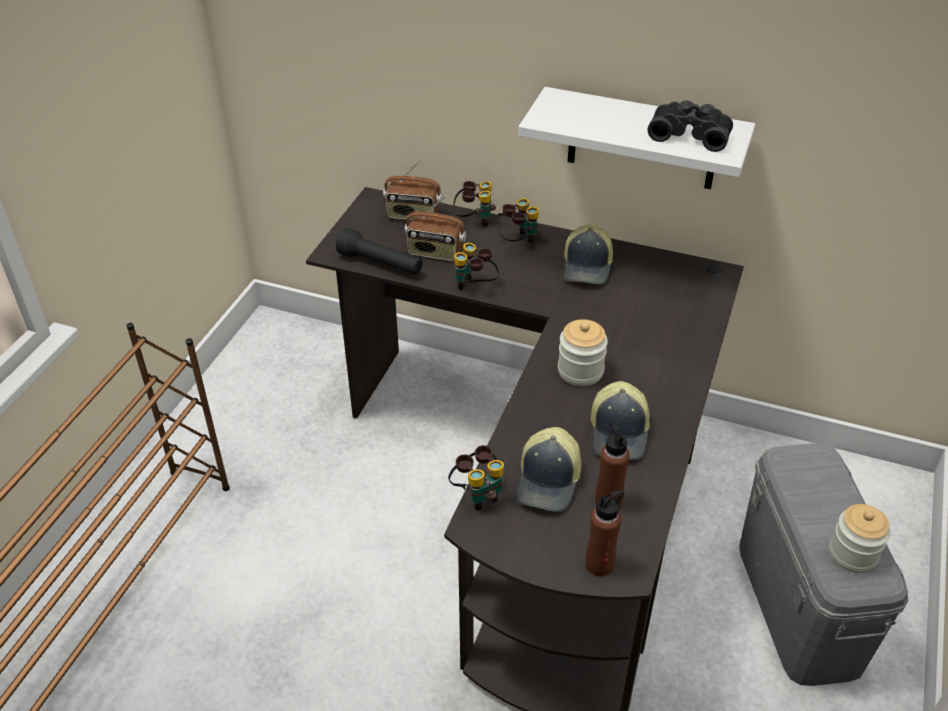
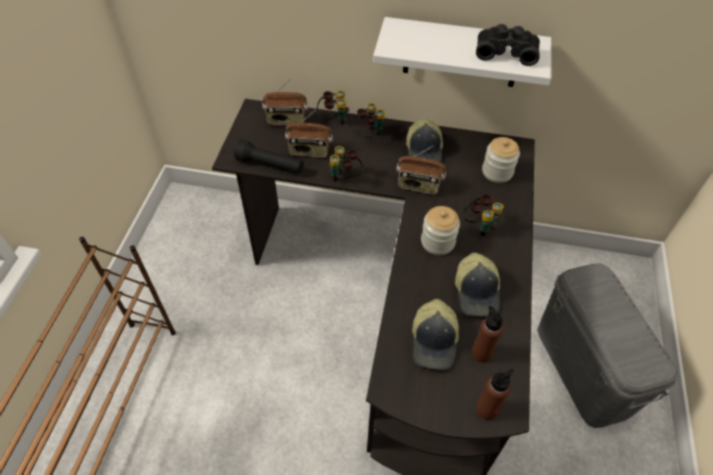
camera: 10 degrees left, 10 degrees up
binoculars [448,445,504,510] -> binoculars moved to [463,194,503,236]
jar [829,504,890,573] -> jar moved to [482,137,520,183]
none -> radio [396,146,446,195]

